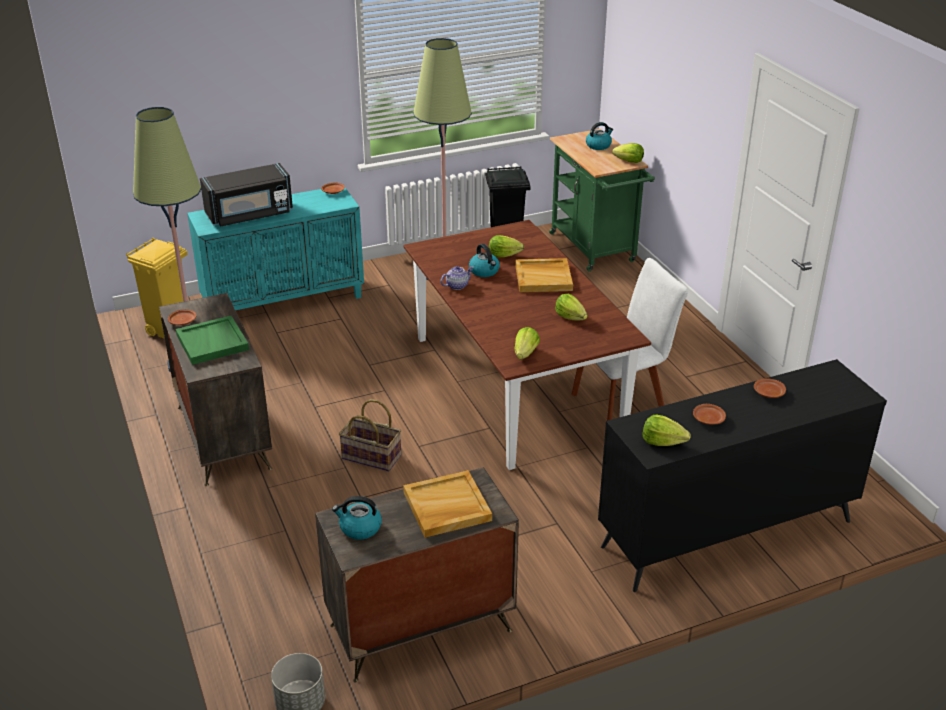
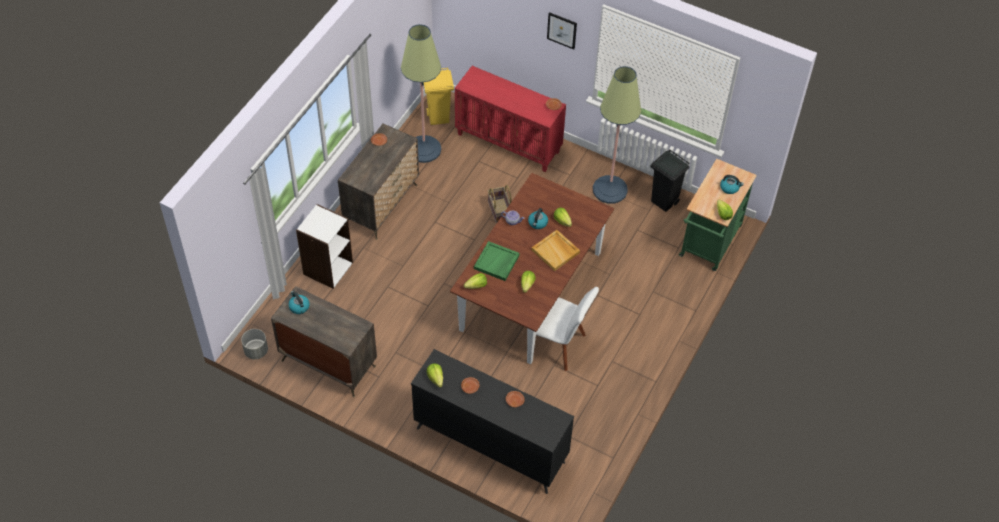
camera: 50 degrees right, 20 degrees up
green tray [176,316,249,365] -> green tray moved to [474,241,520,281]
turquoise cabinet [187,188,364,310] -> red cabinet [455,66,566,172]
black microwave [200,163,293,226] -> none
basket [339,399,401,471] -> basket moved to [488,185,511,224]
beige tray [403,470,492,538] -> none
none -> white bookcase [296,204,353,289]
none -> picture [547,12,577,50]

